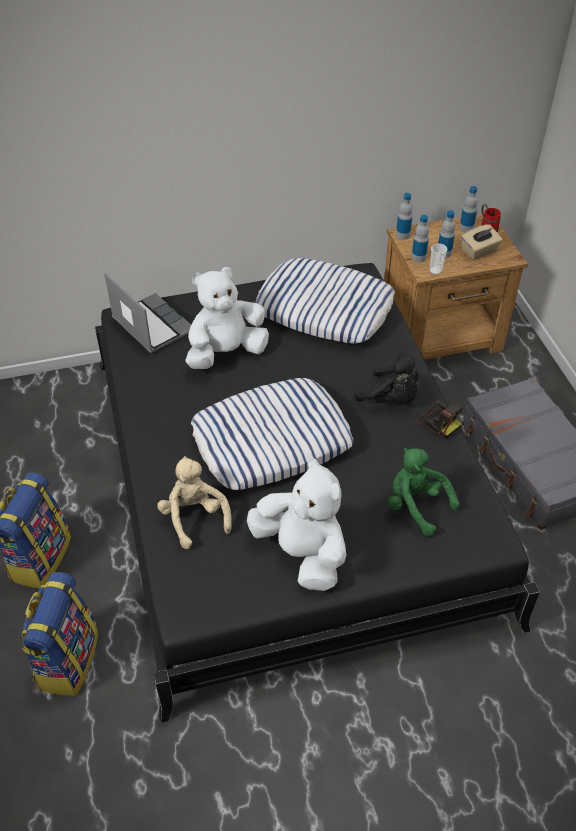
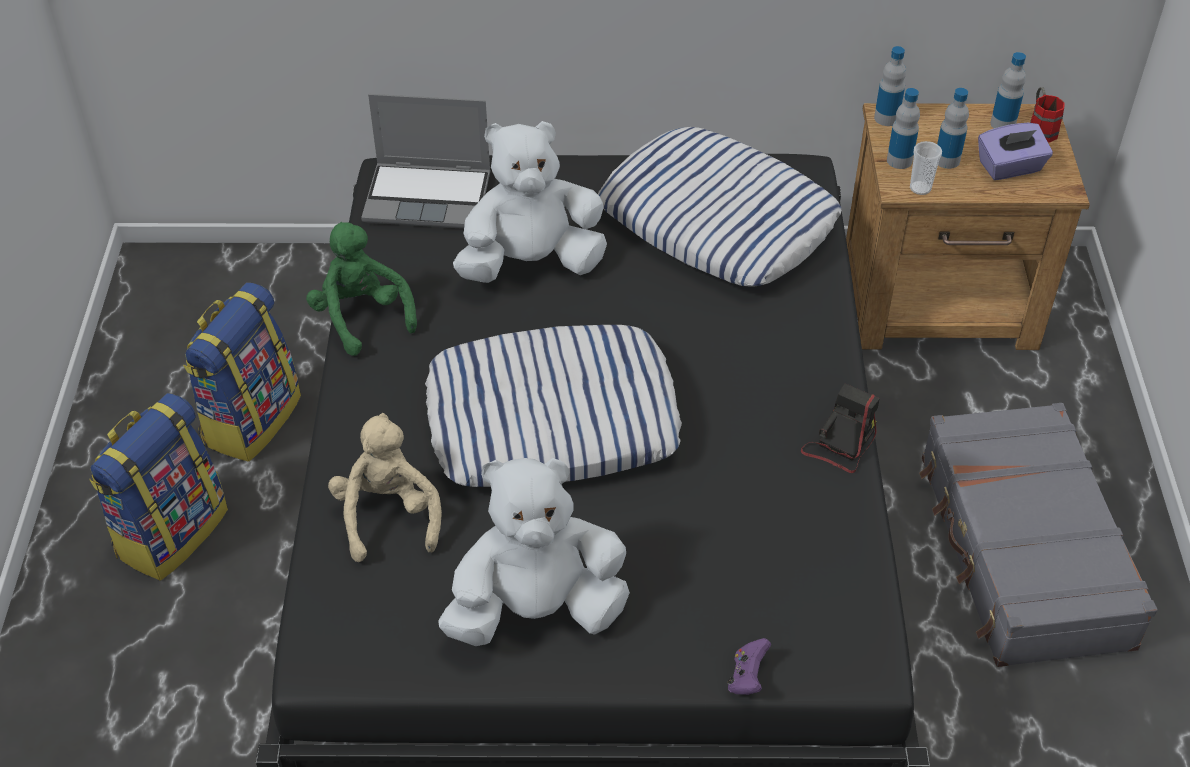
camera: 15 degrees right, 0 degrees up
backpack [21,572,98,696] -> backpack moved to [183,282,301,462]
laptop [104,273,191,353] -> laptop turned 120 degrees clockwise [361,94,491,229]
white plush toy [247,457,346,591] -> white plush toy turned 75 degrees counterclockwise [438,458,630,646]
black plush toy [354,353,419,403] -> none
green plush toy [388,448,460,536] -> green plush toy moved to [306,222,417,356]
camera [416,400,463,439] -> camera turned 120 degrees counterclockwise [801,384,880,473]
beige tissue box [461,224,502,260] -> purple tissue box [978,123,1053,180]
none -> purple game controller [728,638,771,695]

